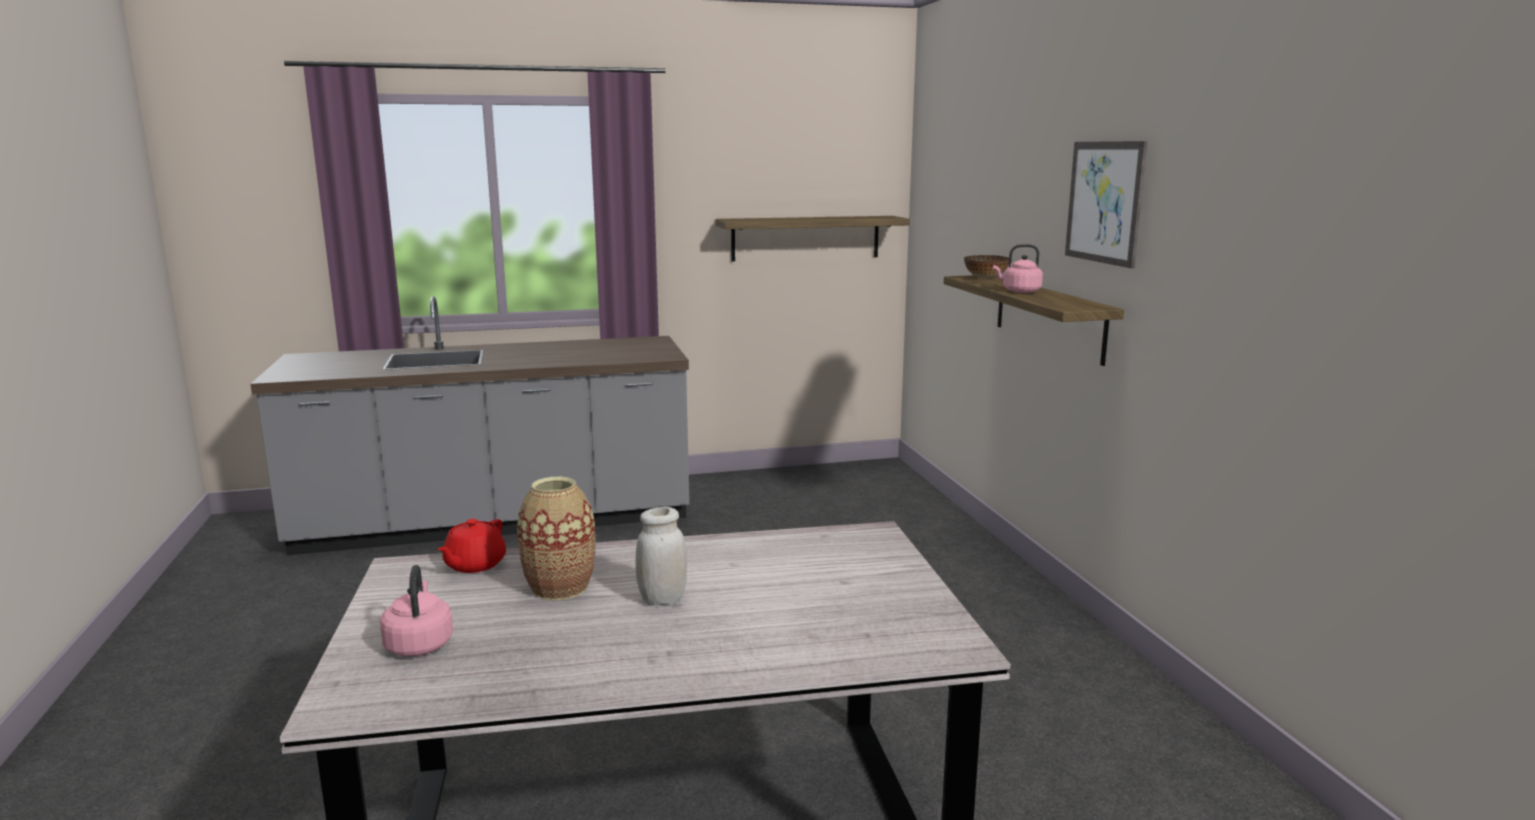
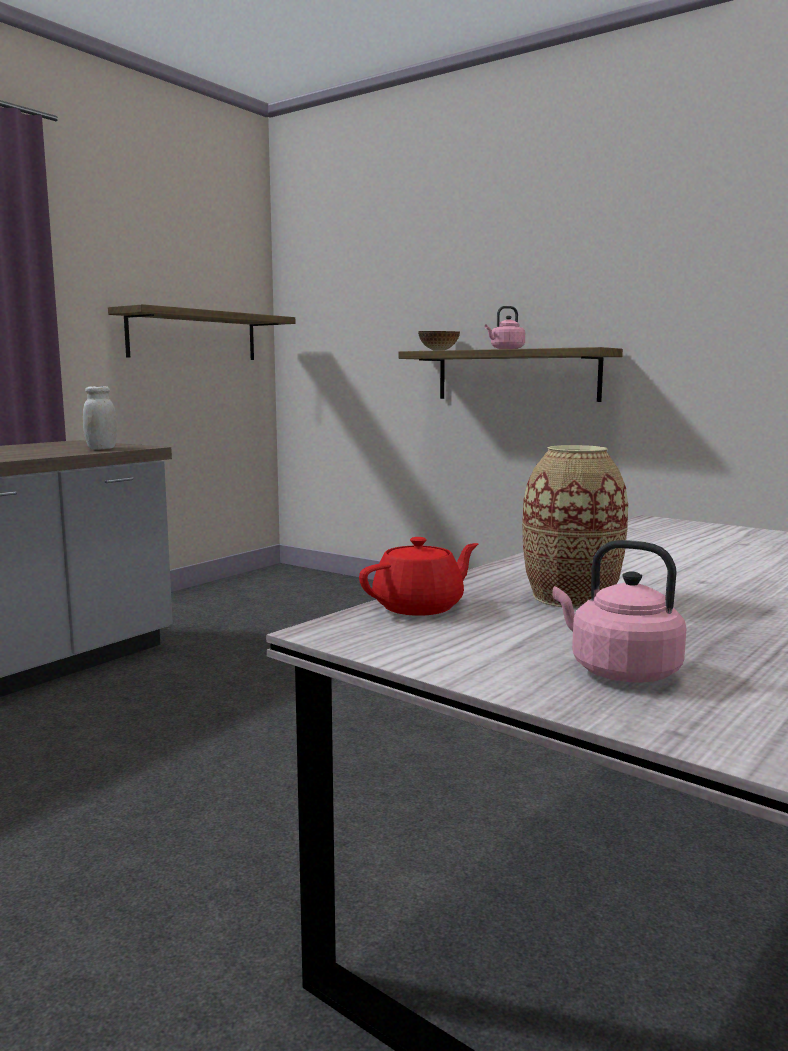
camera: 40 degrees left, 5 degrees down
red teapot [437,519,506,573] -> red teapot turned 105 degrees counterclockwise [359,537,478,616]
white jar [635,507,687,605] -> white jar moved to [83,386,117,450]
picture [1065,141,1147,268] -> none

